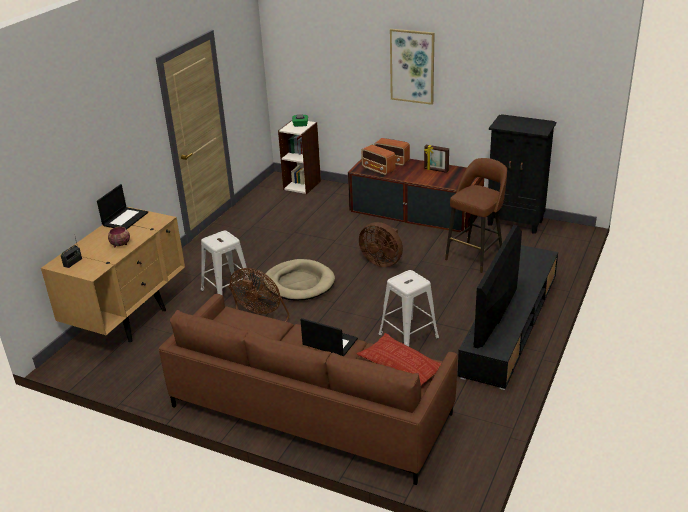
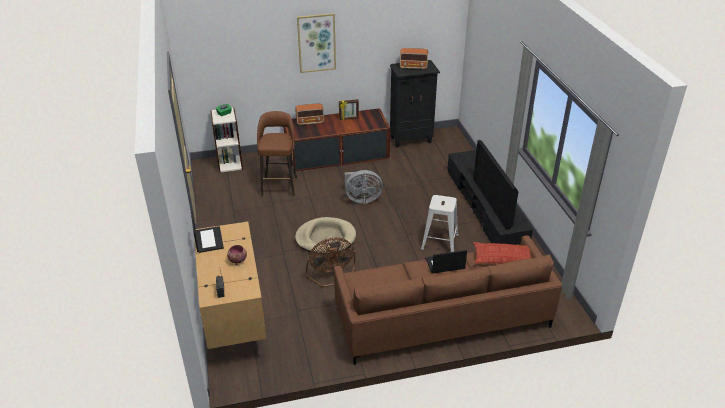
camera: 40 degrees left, 5 degrees up
white stool [201,231,252,295] -> none
brown fan [359,222,403,267] -> grey fan [345,170,383,204]
radio [361,145,396,176] -> radio moved to [400,48,428,69]
brown stool [445,158,507,273] -> brown stool moved to [257,111,297,196]

